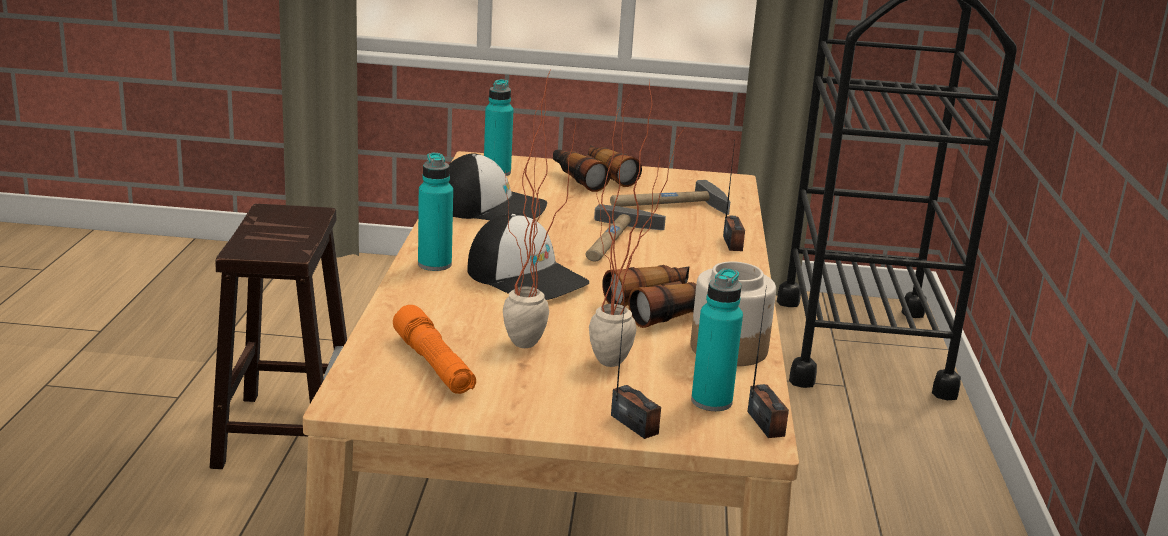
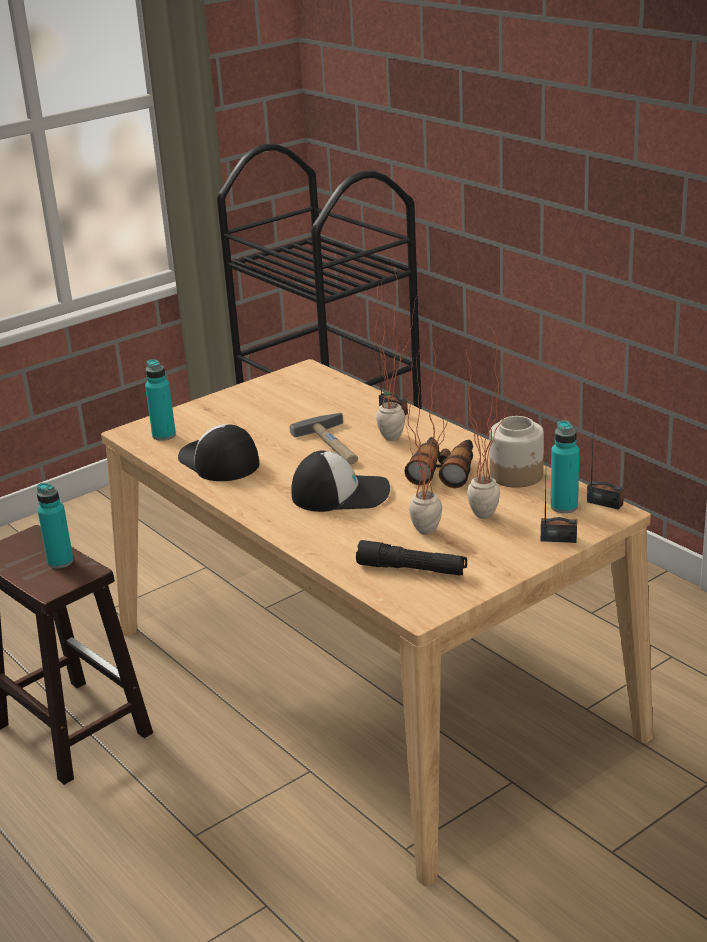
camera: 40 degrees left, 5 degrees up
orange flashlight [393,305,476,394] -> black flashlight [356,540,467,575]
turquoise bottle [418,152,453,271] -> turquoise bottle moved to [37,483,74,569]
cap [449,153,547,220] -> cap turned 90 degrees counterclockwise [178,424,260,481]
binoculars [553,145,642,192] -> none
hammer [610,180,730,215] -> none
none -> potted plant [371,268,419,441]

